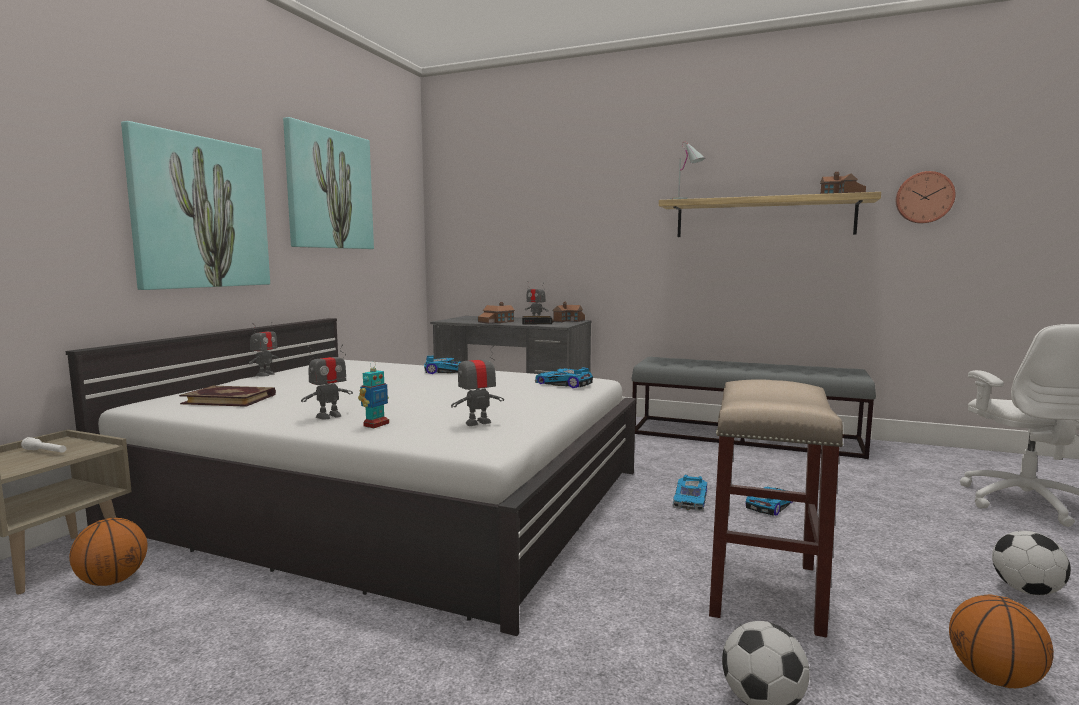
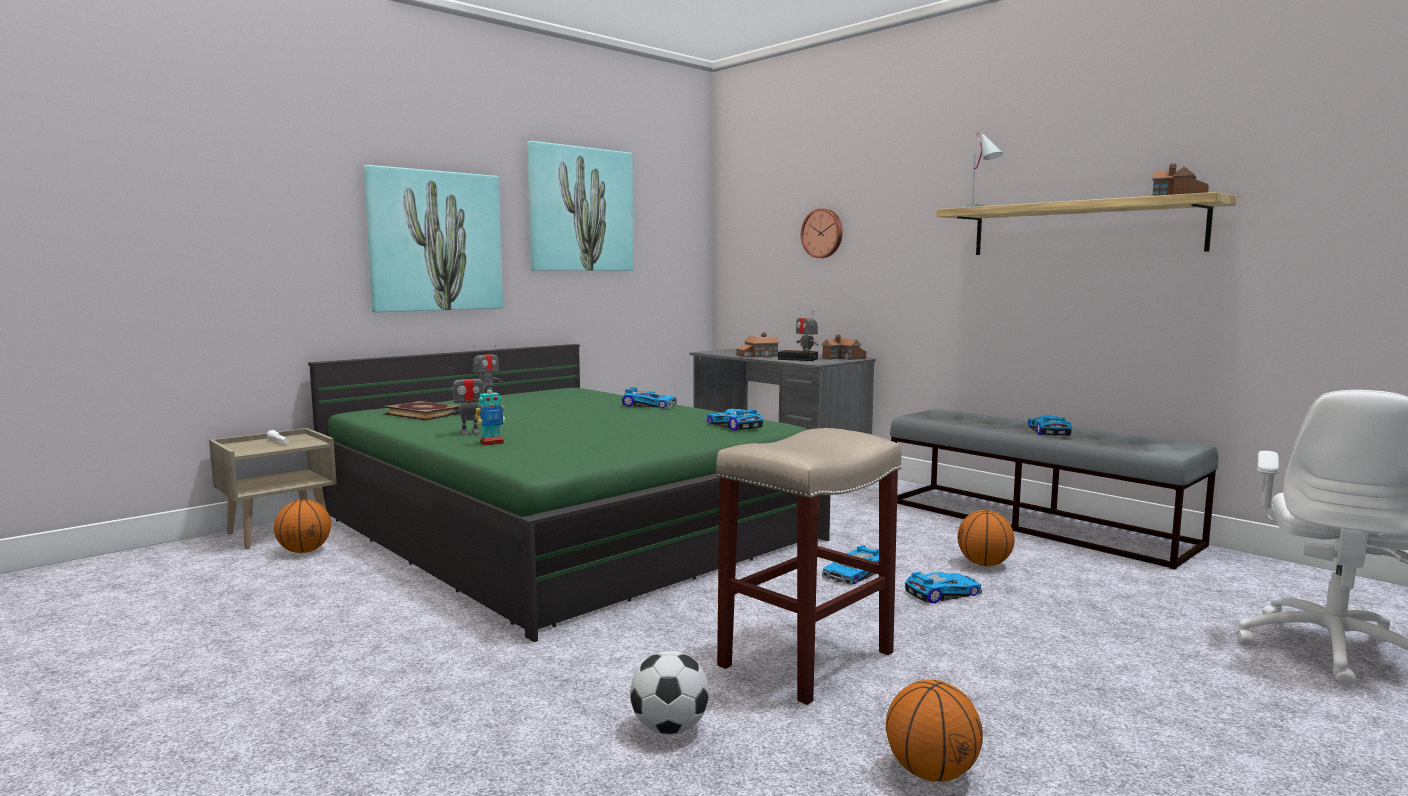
camera: 25 degrees right, 0 degrees up
white bed [66,318,636,636] -> green bed [308,344,830,642]
toy robot [451,345,504,426] -> none
wall clock [896,171,956,223] -> wall clock moved to [801,208,843,258]
football [992,531,1071,595] -> none
none -> basketball [958,510,1015,567]
none -> toy car [1027,415,1071,436]

